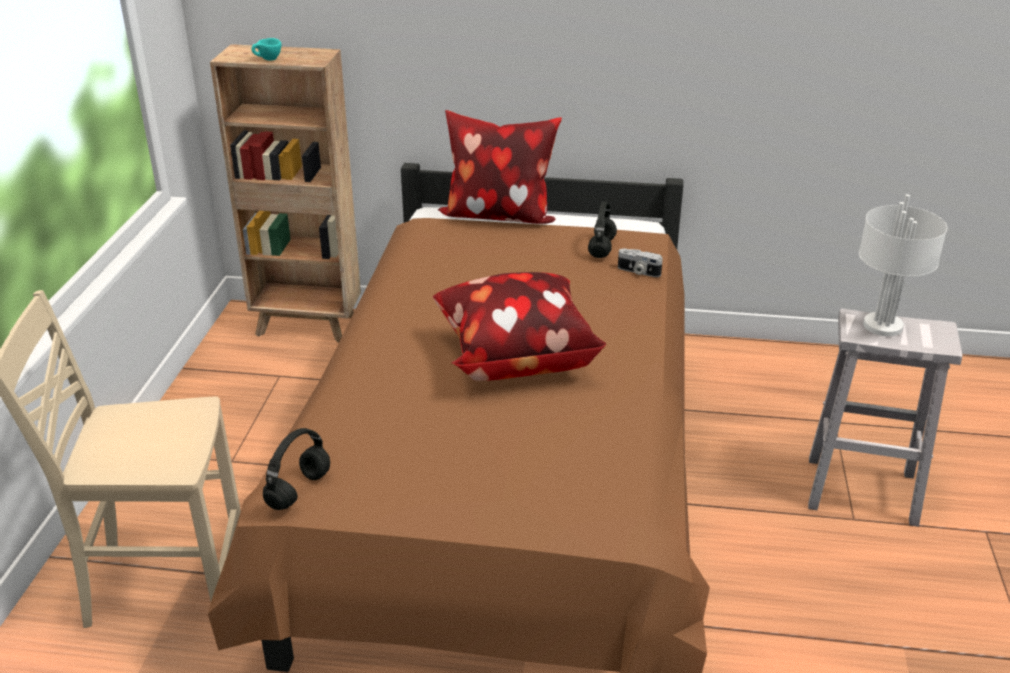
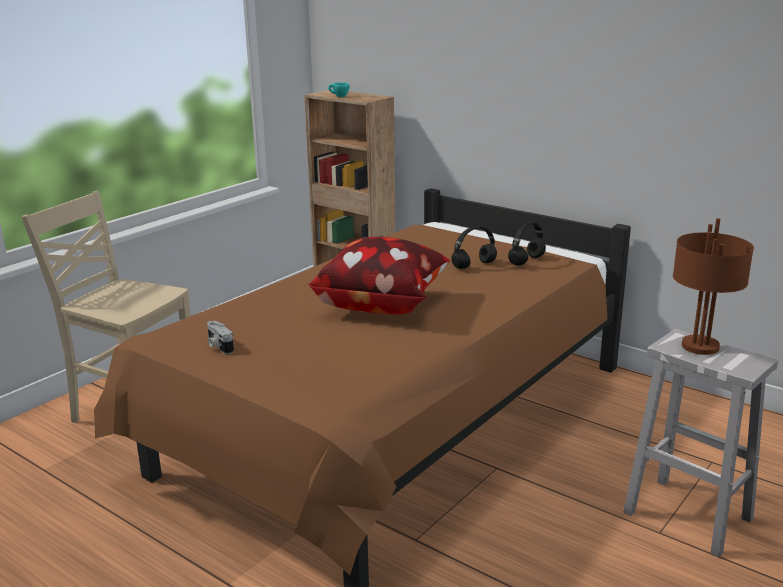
camera: 30 degrees right, 10 degrees down
black headphones [263,428,330,510] -> black headphones moved to [451,226,497,269]
pillow [438,110,562,224] -> none
camera [618,249,663,277] -> camera moved to [207,321,234,354]
white table lamp [859,194,947,336] -> brown table lamp [673,218,754,355]

